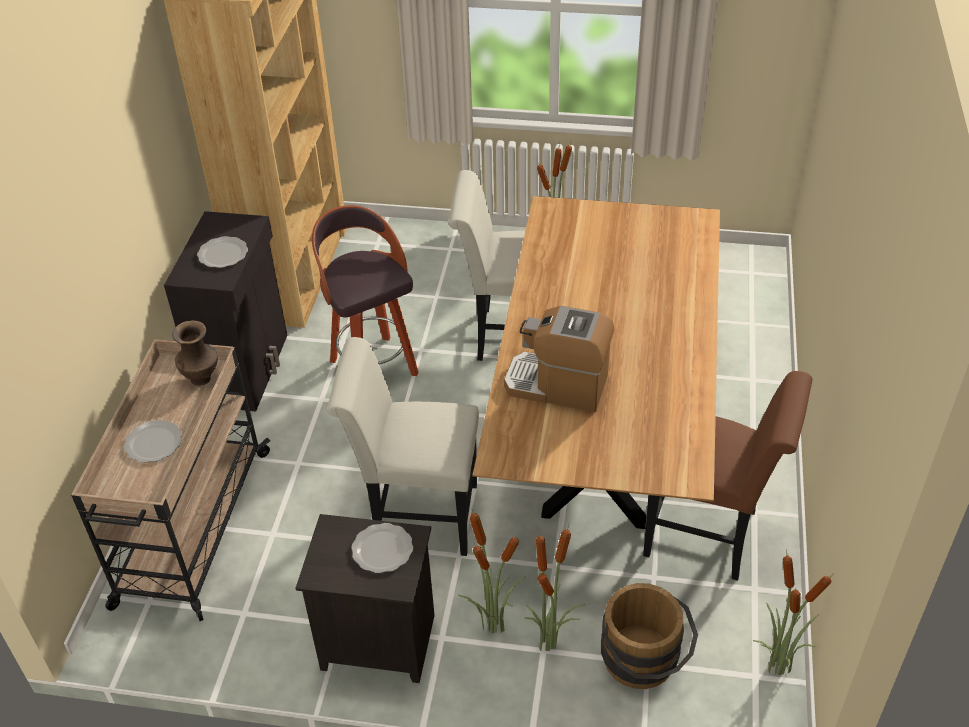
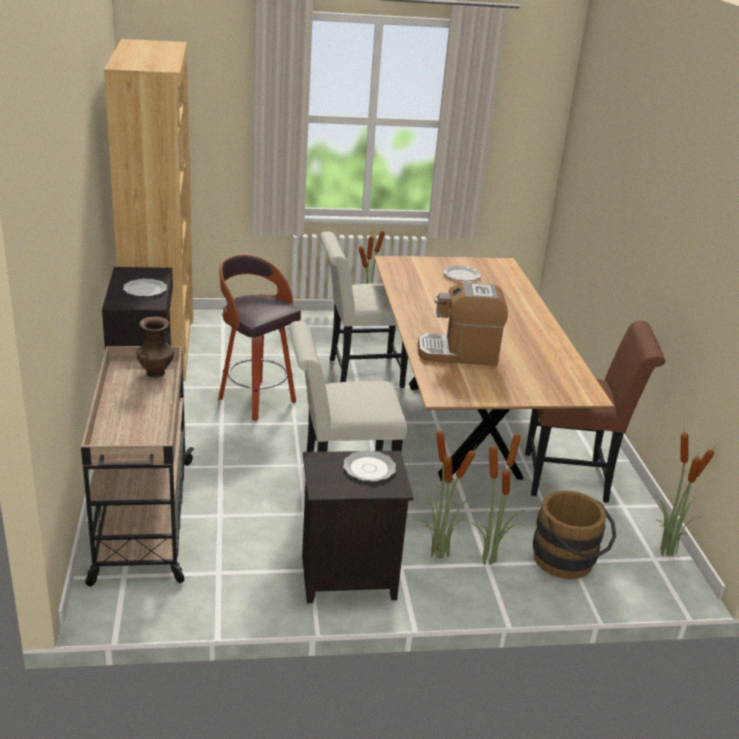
camera: 20 degrees left, 15 degrees down
plate [124,420,182,463] -> plate moved to [443,266,481,281]

